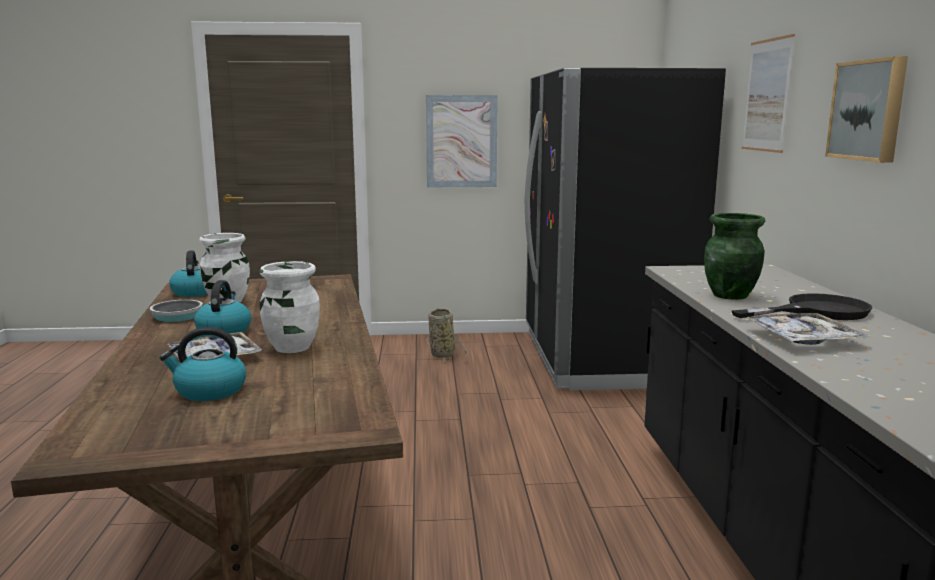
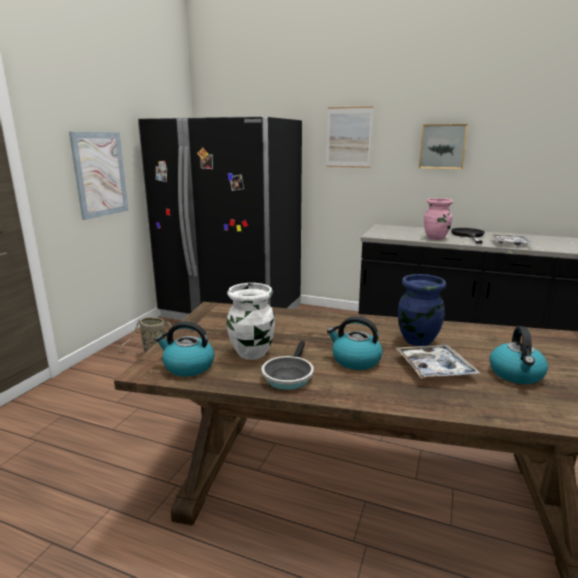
camera: 65 degrees left, 5 degrees up
white vase [259,261,320,353] -> blue vase [398,274,446,346]
green vase [704,213,765,300] -> pink vase [424,198,453,240]

